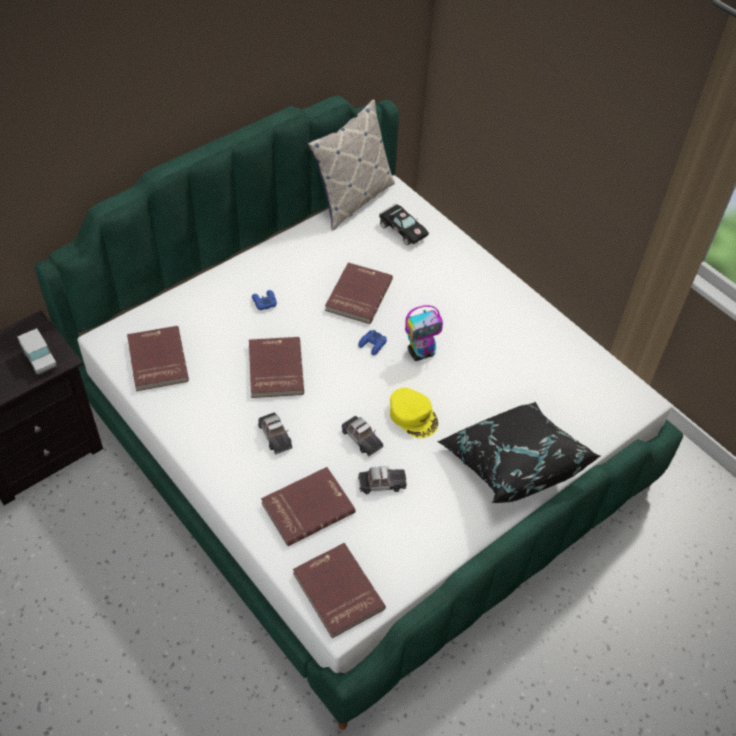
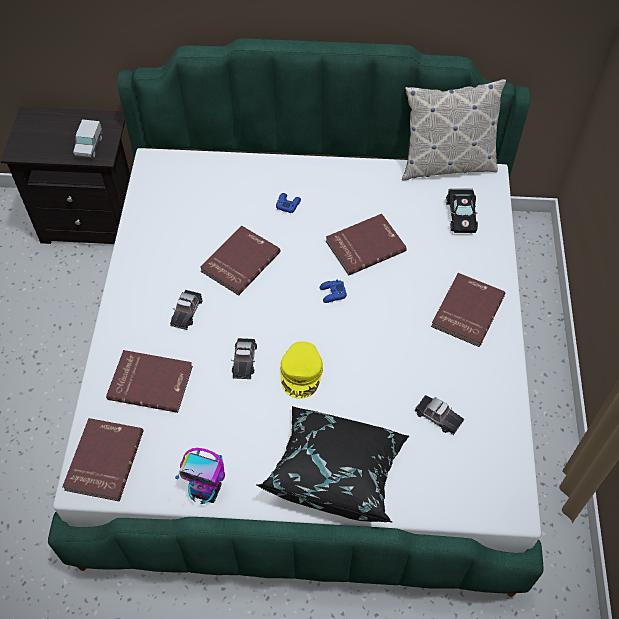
camera: 45 degrees right, 5 degrees up
red book [127,326,189,391] -> red book moved to [431,273,505,347]
toy car [358,466,407,494] -> toy car moved to [415,395,464,435]
toy robot [405,305,443,361] -> toy robot moved to [175,448,225,504]

